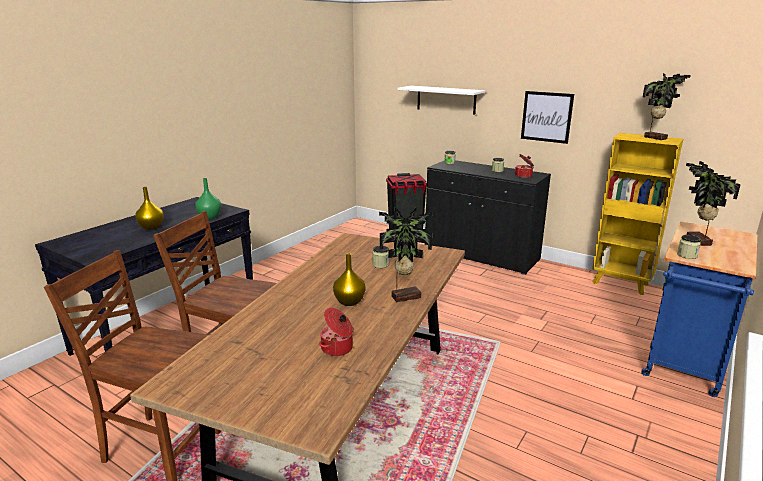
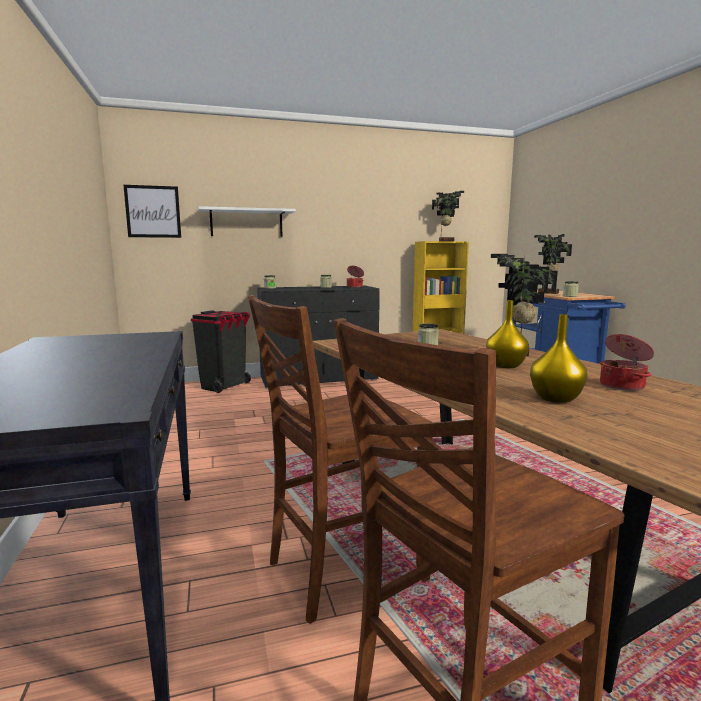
camera: 50 degrees left, 10 degrees down
yellow vase [135,187,164,230] -> yellow vase moved to [530,314,588,403]
green vase [195,178,221,219] -> none
picture [521,91,574,144] -> picture moved to [124,185,181,238]

